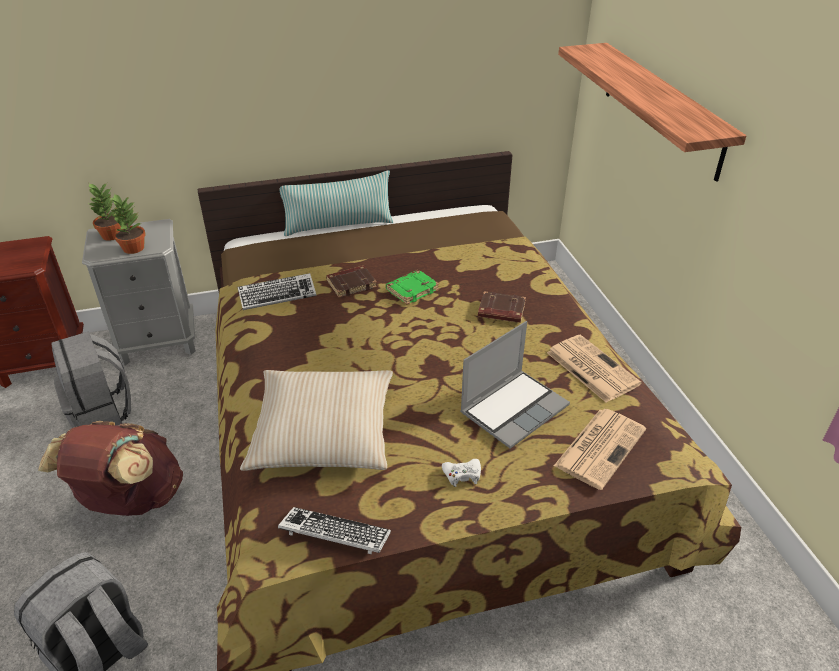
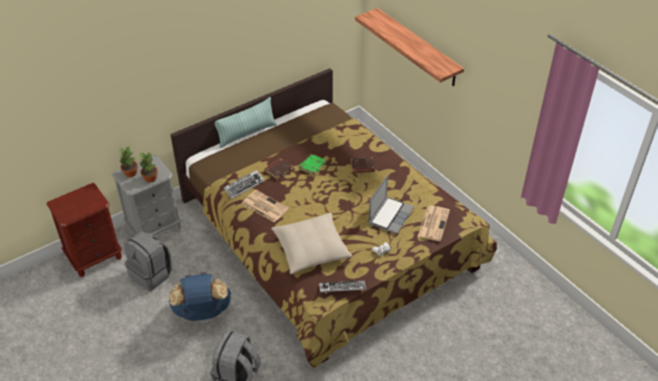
camera: 20 degrees left, 5 degrees up
brown backpack [38,421,183,516] -> blue backpack [169,272,232,321]
newspaper [547,335,642,403] -> newspaper moved to [242,190,289,223]

